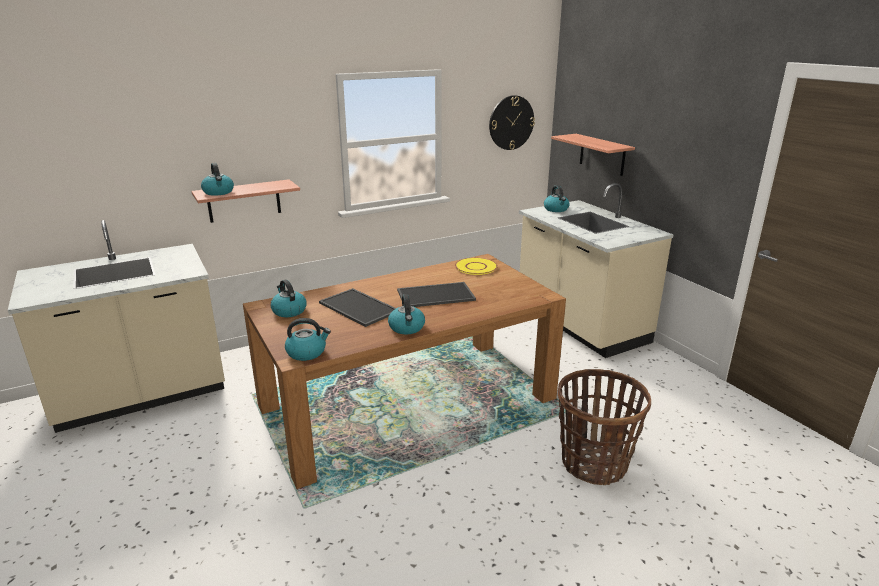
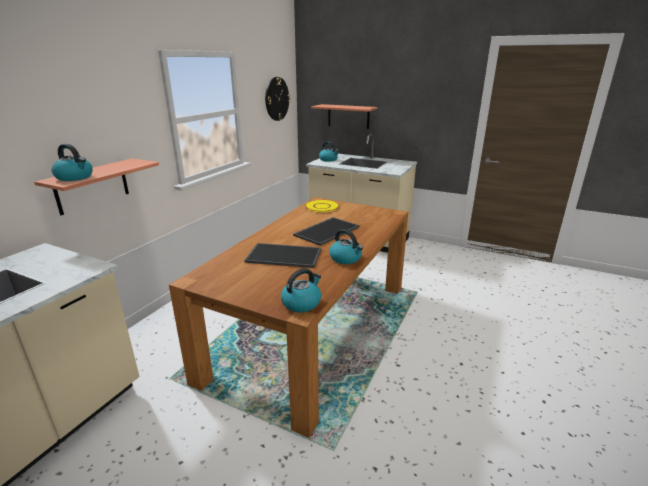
camera: 35 degrees left, 0 degrees up
kettle [271,279,307,317] -> none
basket [558,369,651,485] -> none

